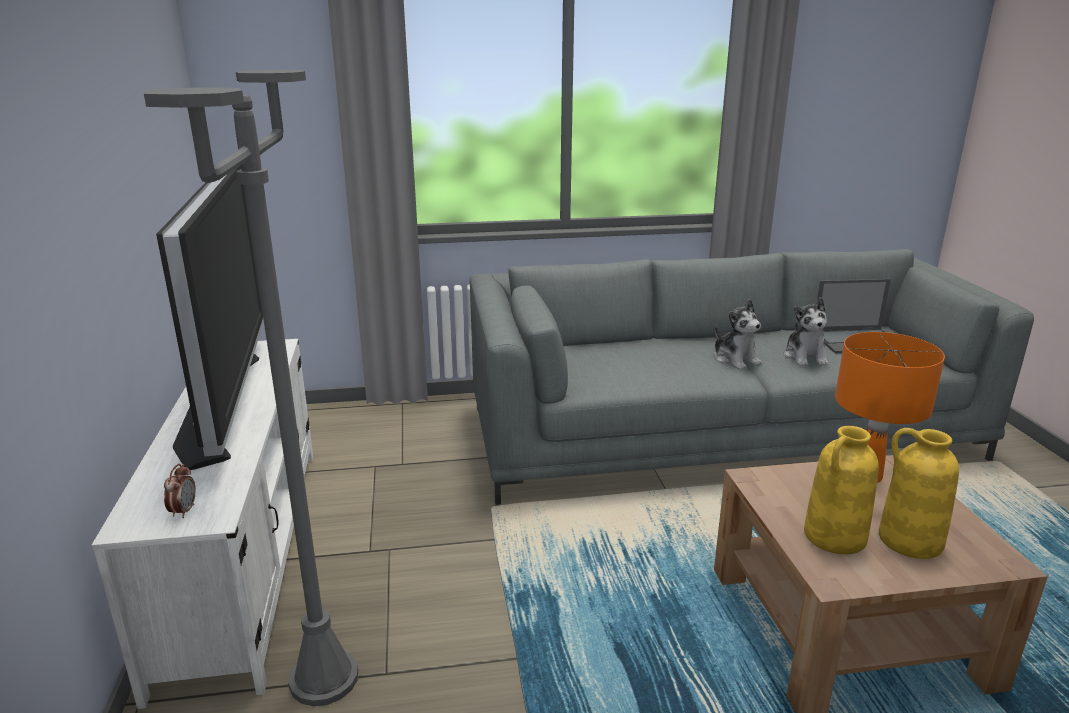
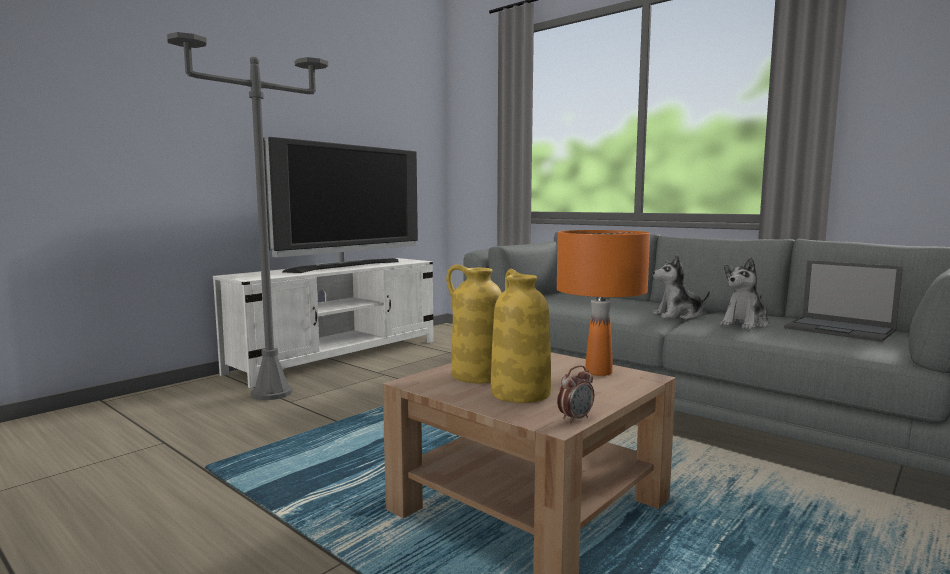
camera: 50 degrees right, 15 degrees down
alarm clock [164,464,196,518] -> alarm clock moved to [557,365,594,423]
plush toy [714,299,762,370] -> plush toy turned 60 degrees clockwise [652,254,710,319]

